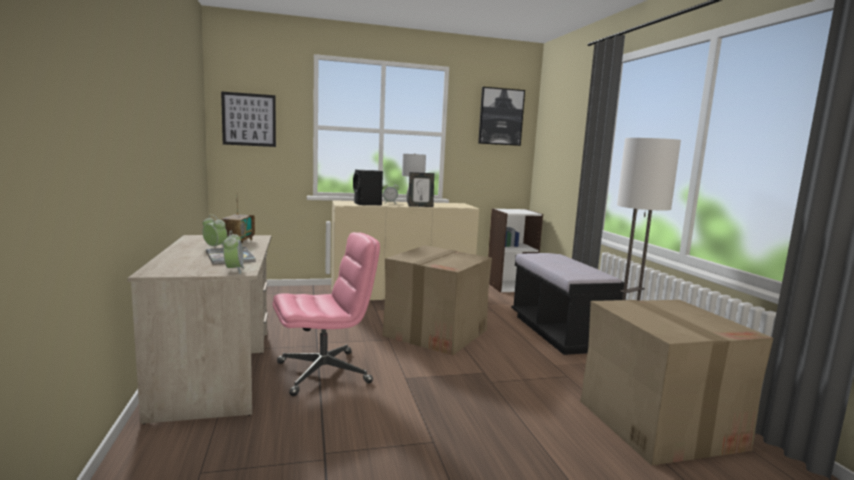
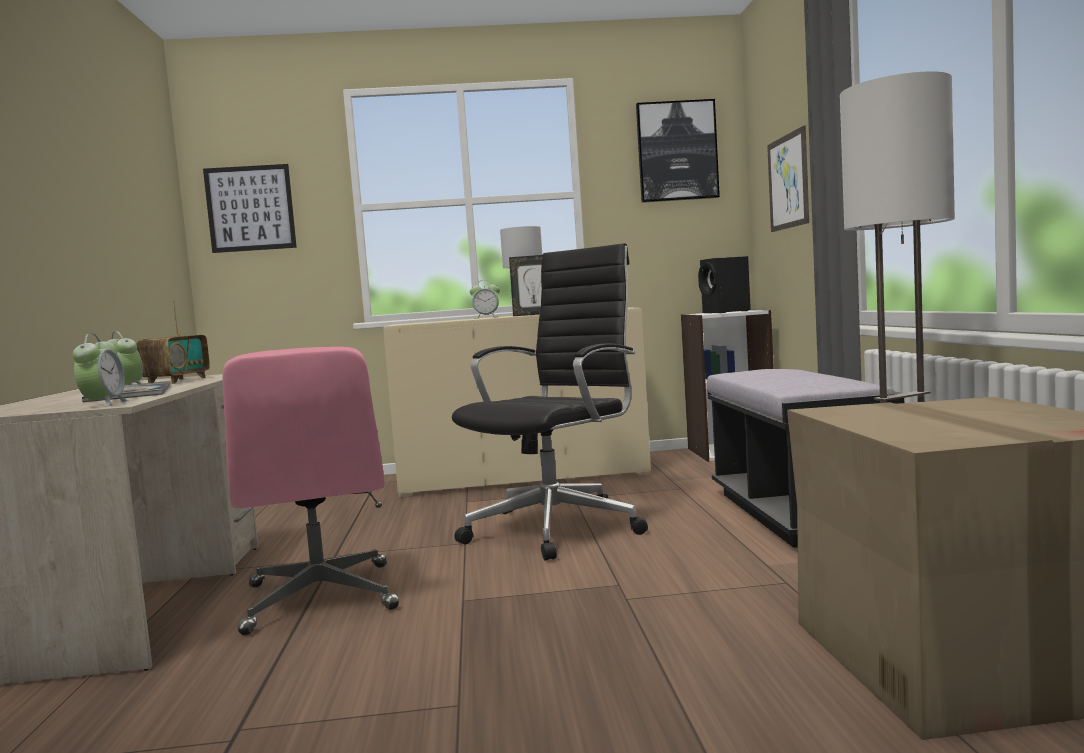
camera: 10 degrees right, 5 degrees down
pink office chair [273,232,380,396] -> pink office chair turned 90 degrees clockwise [223,347,399,635]
black speaker [353,169,383,205] -> black speaker moved to [698,256,751,313]
cardboard box [383,245,492,355] -> black office chair [452,243,648,561]
none -> picture [767,126,809,232]

